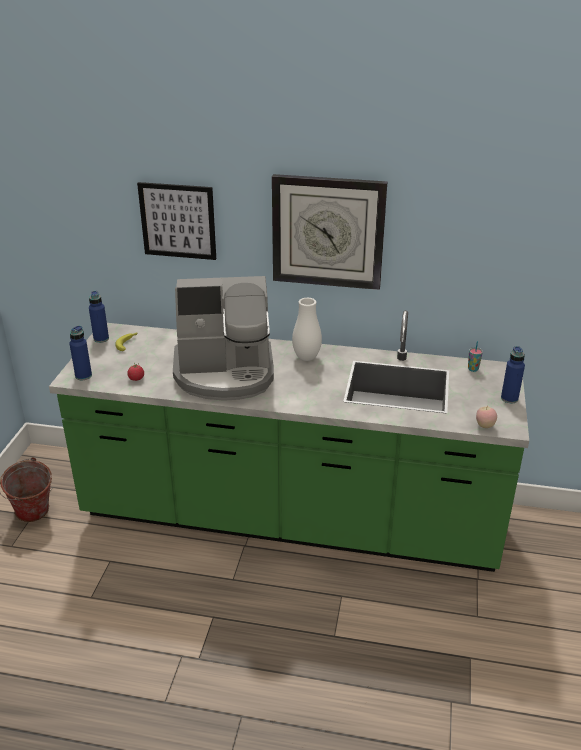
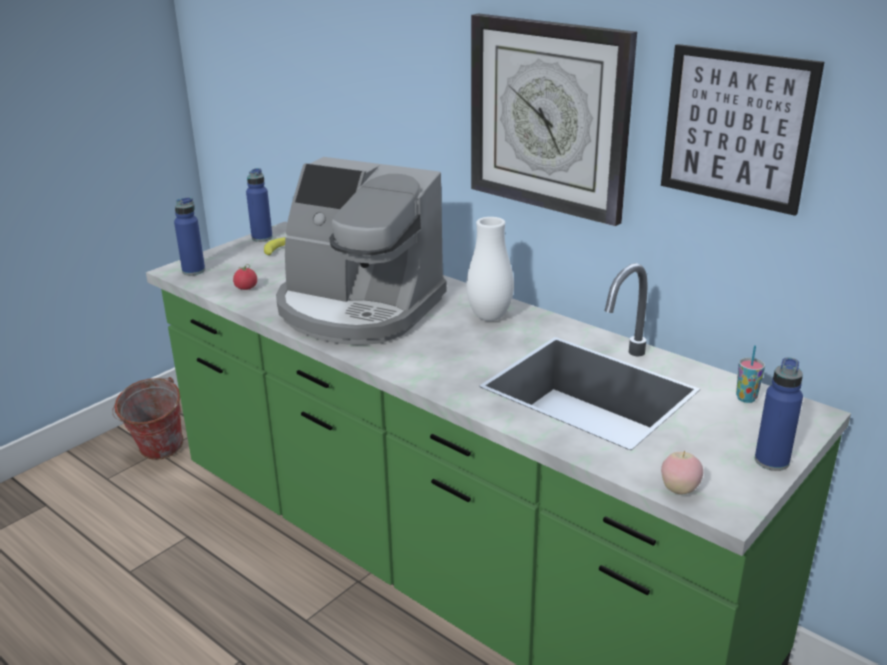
camera: 30 degrees right, 5 degrees down
picture [137,182,216,260] -> picture moved to [661,44,824,216]

